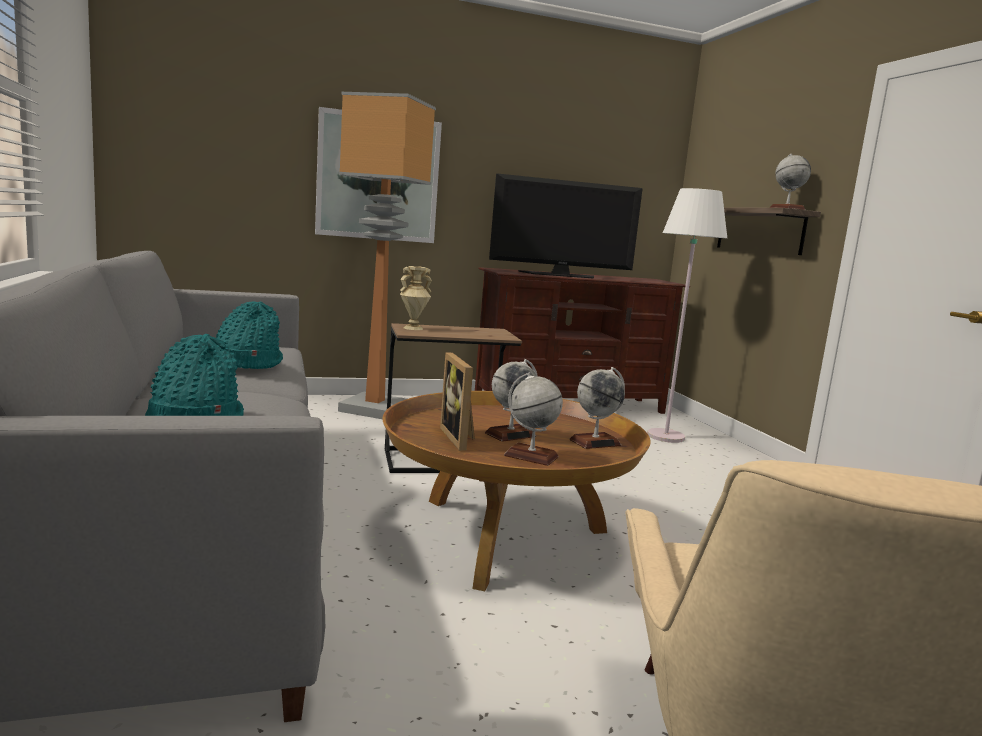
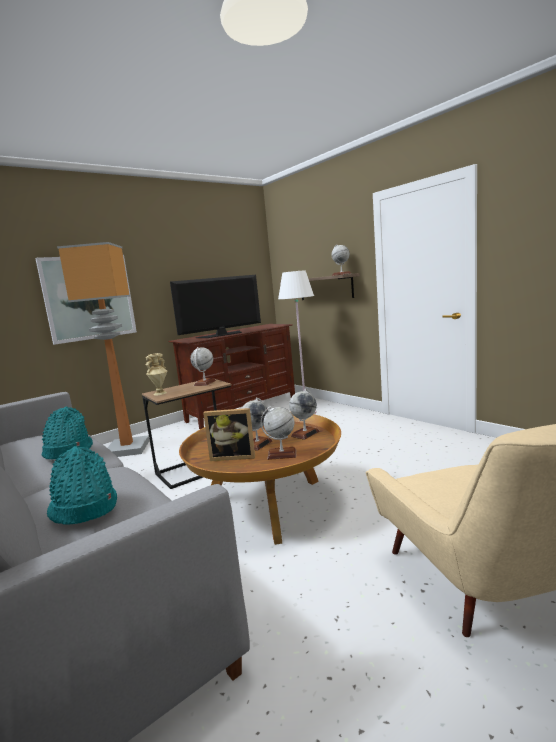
camera: 20 degrees left, 0 degrees up
picture frame [440,353,475,451] -> picture frame turned 45 degrees counterclockwise [203,408,255,461]
none -> globe [190,347,216,386]

